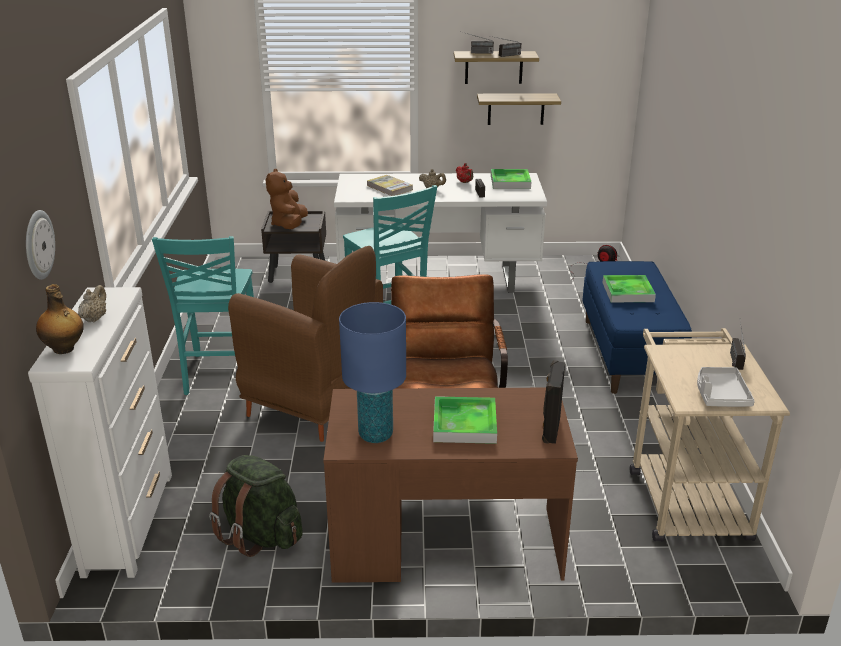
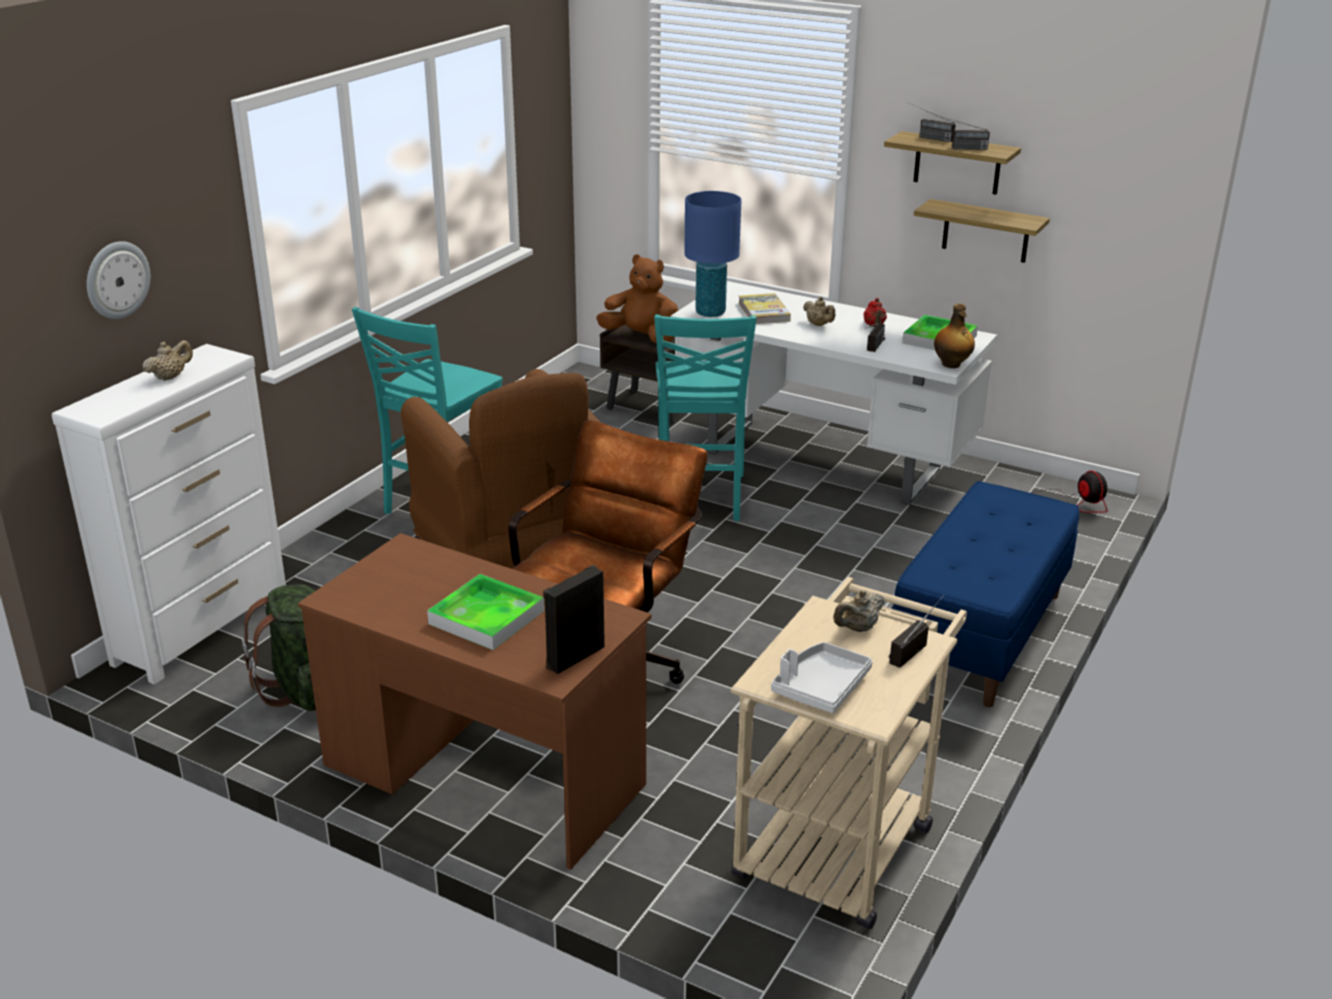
camera: 30 degrees right, 0 degrees up
bottle [36,284,84,354] -> bottle moved to [934,304,975,368]
brown plush toy [265,169,308,229] -> brown plush toy turned 75 degrees clockwise [596,254,678,343]
blue table lamp [339,302,406,443] -> blue table lamp moved to [684,191,741,317]
tray [603,275,656,302] -> none
none -> beige teapot [833,590,884,632]

